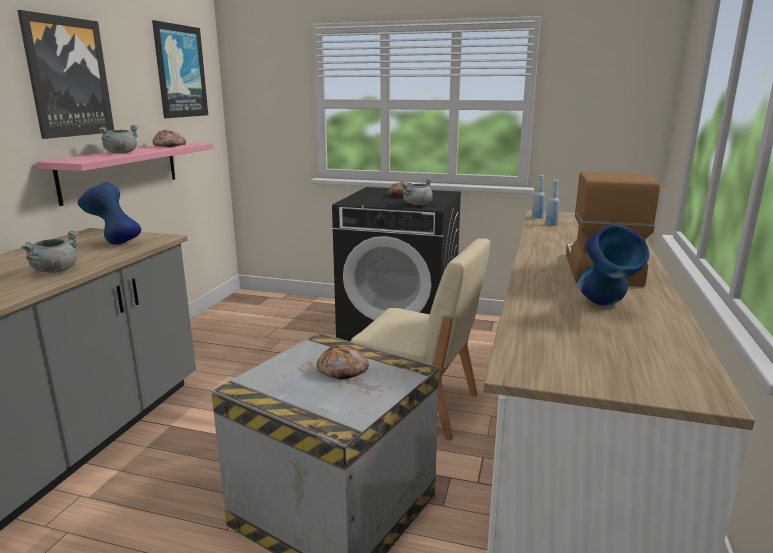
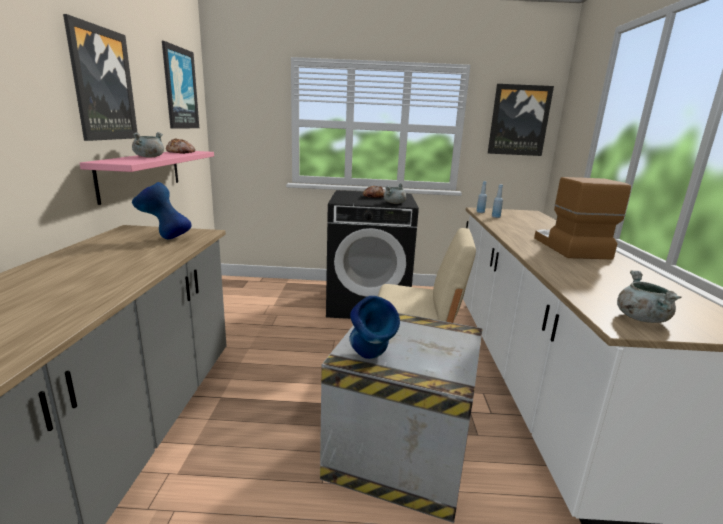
camera: 15 degrees left, 0 degrees up
grey cooking pot [21,231,79,273] -> grey cooking pot moved to [617,271,682,323]
bread [316,344,369,380] -> none
blue vase [578,224,650,306] -> blue vase moved to [349,296,400,359]
none -> picture [488,84,554,156]

